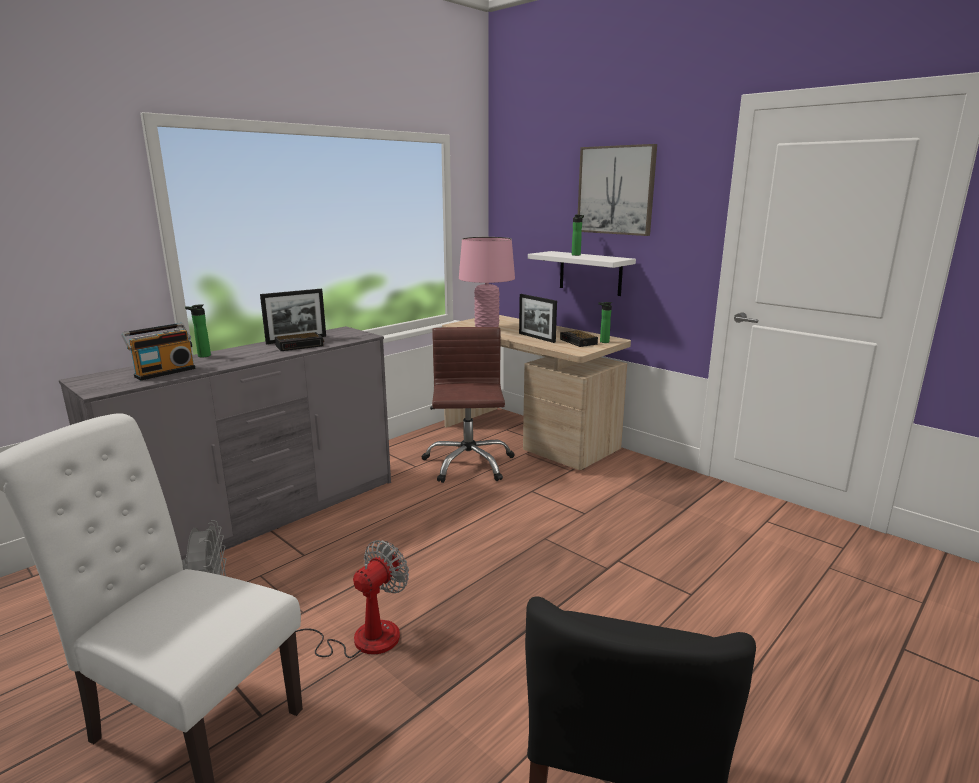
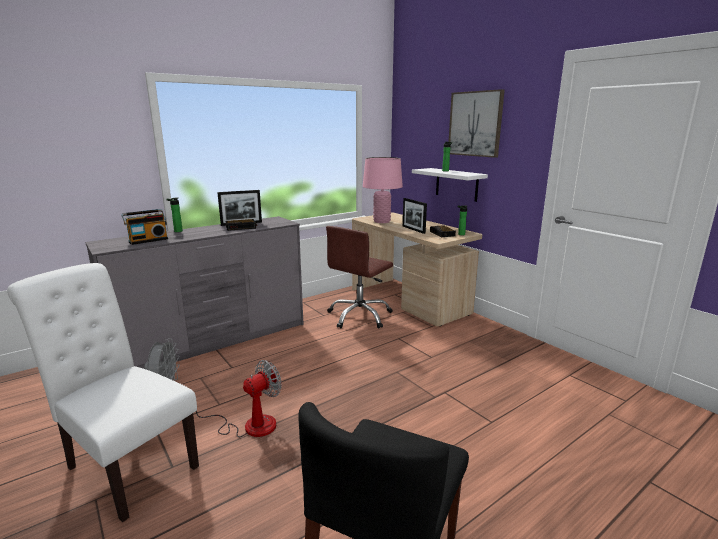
camera: 10 degrees right, 0 degrees up
brown office chair [422,327,515,483] -> brown office chair turned 150 degrees counterclockwise [326,226,393,328]

